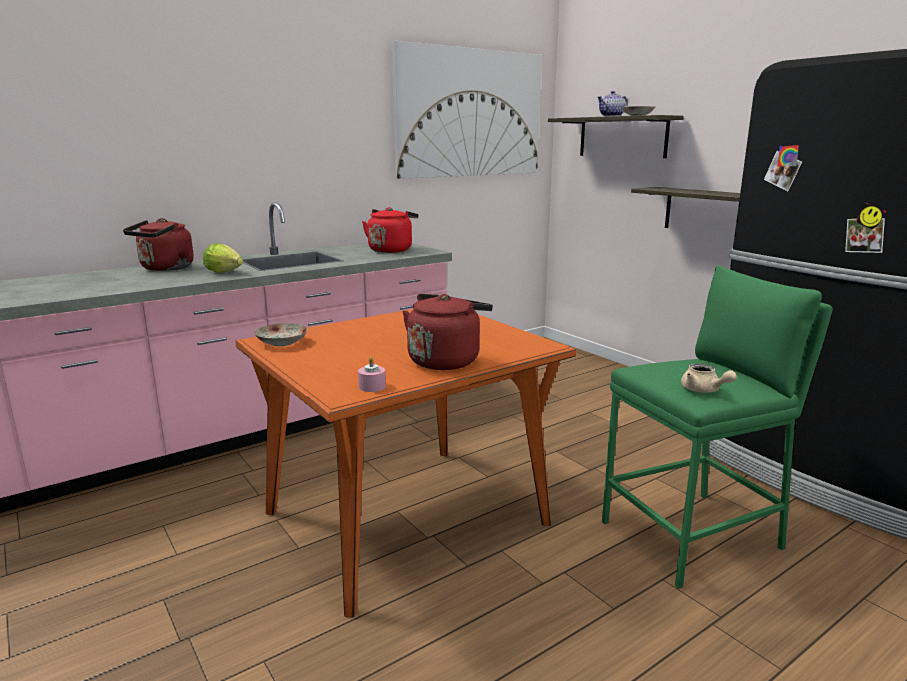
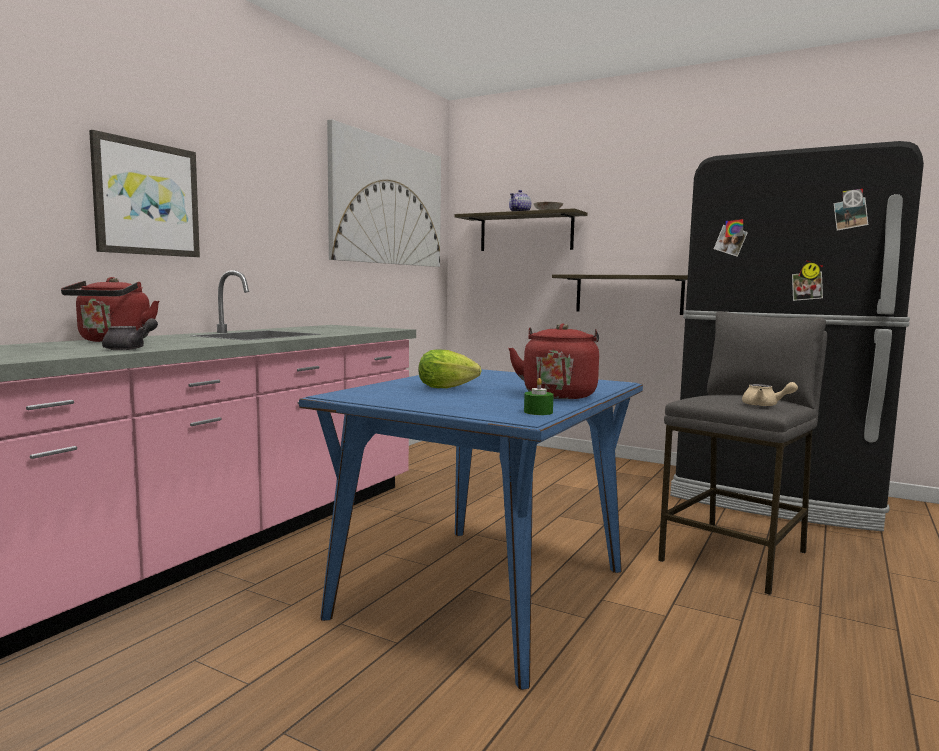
camera: 25 degrees left, 10 degrees down
lettuce [203,243,243,273] -> lettuce moved to [419,349,482,388]
orange dining table [235,309,576,618] -> blue dining table [299,369,643,690]
plate [254,323,308,346] -> none
pink candle [358,357,386,392] -> green candle [524,378,554,415]
red kettle [362,207,419,253] -> none
green stool [602,265,833,589] -> grey stool [658,311,827,595]
none -> picture [89,130,200,257]
none -> grey teapot [102,318,158,350]

